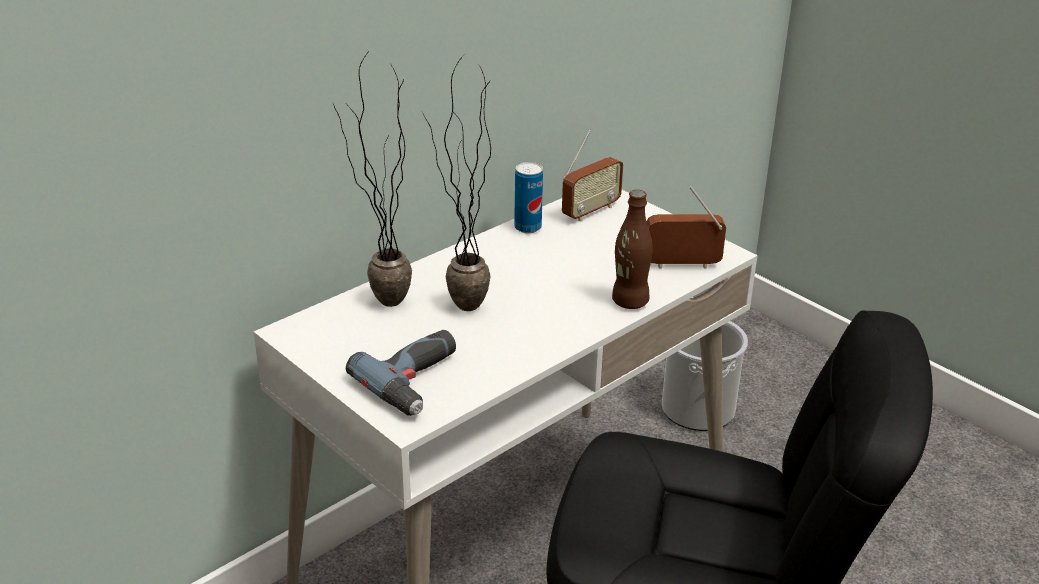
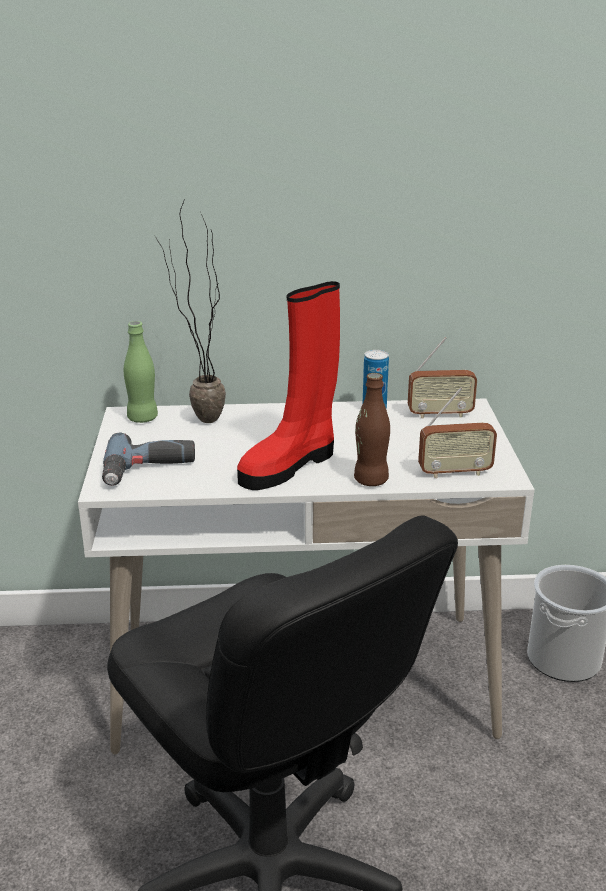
camera: 40 degrees right, 5 degrees down
potted plant [422,55,491,311] -> none
radio [647,186,726,269] -> radio turned 135 degrees clockwise [418,387,497,478]
none -> green bottle [124,321,158,423]
none -> red boot [237,281,340,490]

